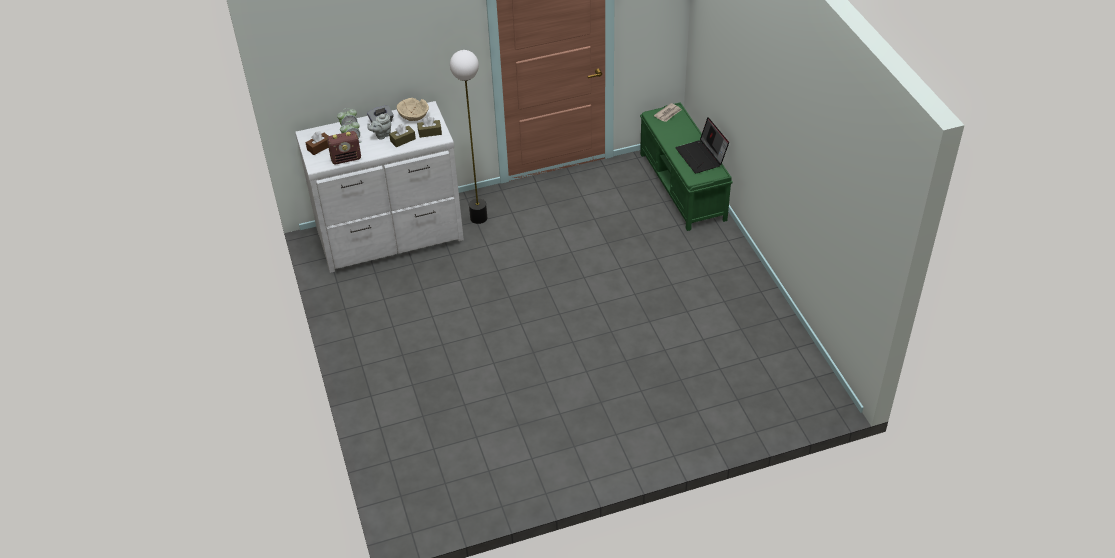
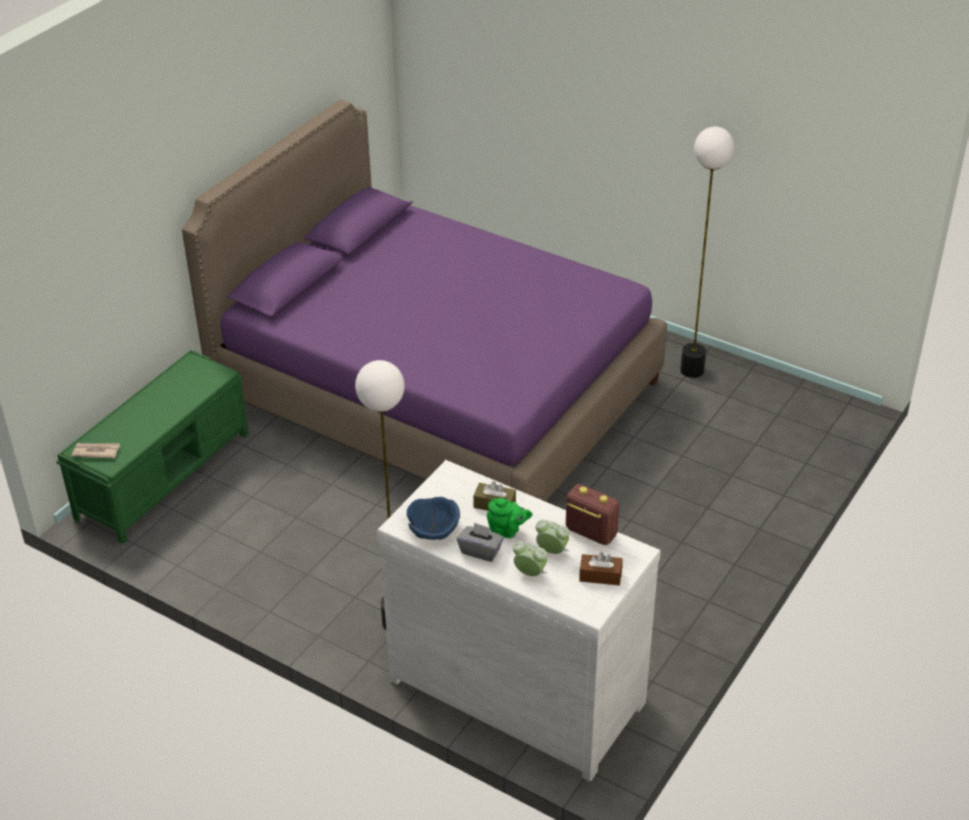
camera: 130 degrees left, 5 degrees down
grey teapot [368,113,391,140] -> green teapot [487,498,533,538]
beige bowl [397,98,429,121] -> blue bowl [407,497,460,540]
brown tissue box [417,117,442,138] -> none
laptop [675,117,729,173] -> none
none -> purple bed [182,100,667,502]
none -> floor lamp [680,126,734,378]

